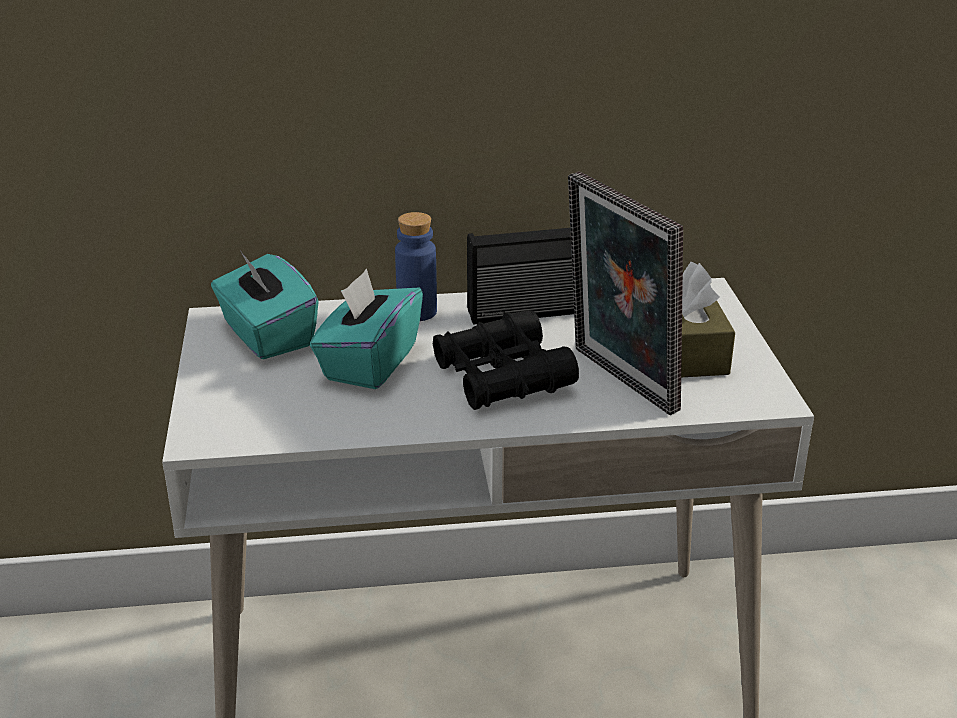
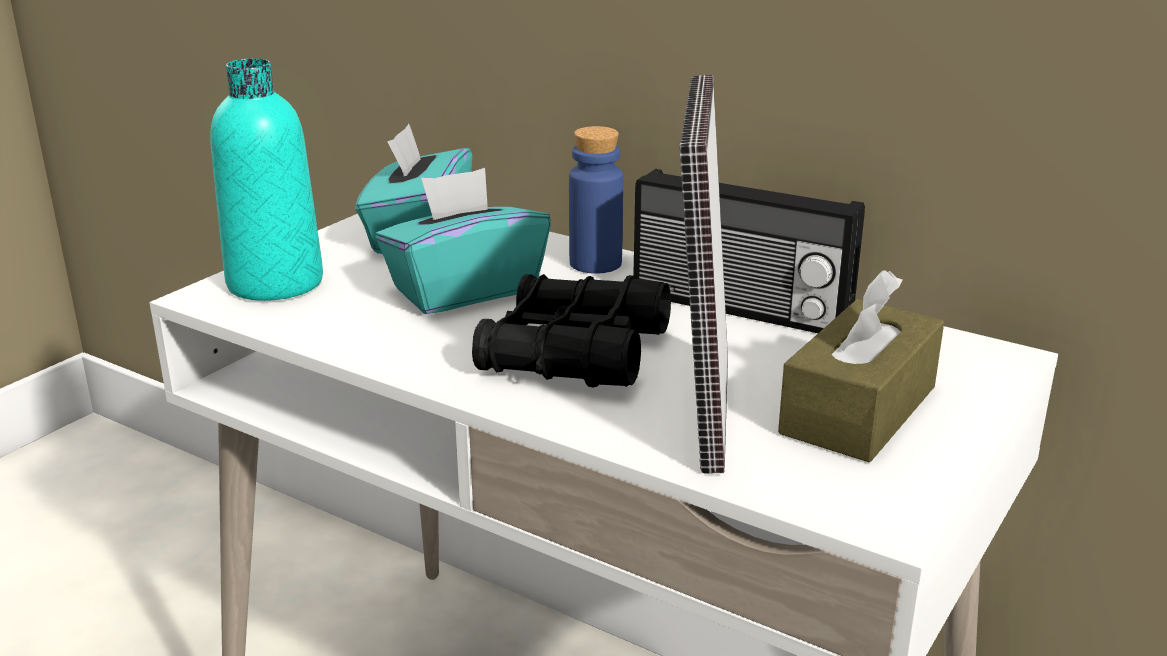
camera: 40 degrees right, 5 degrees down
none -> turquoise bottle [210,58,323,301]

